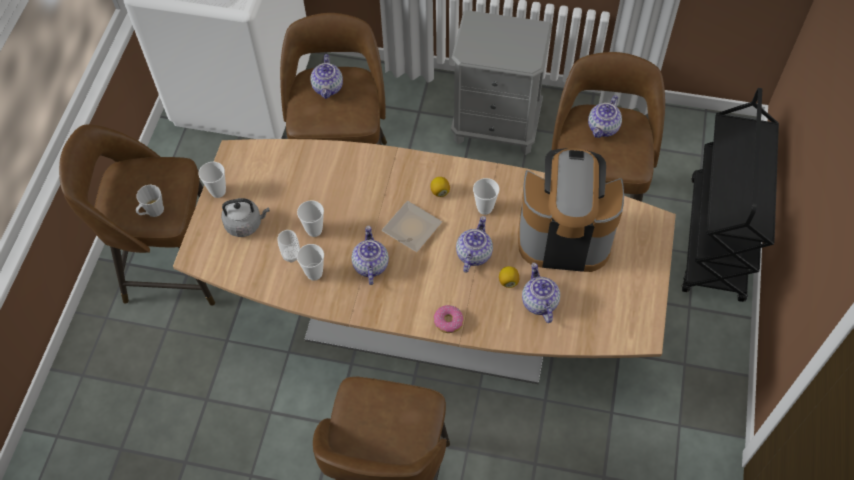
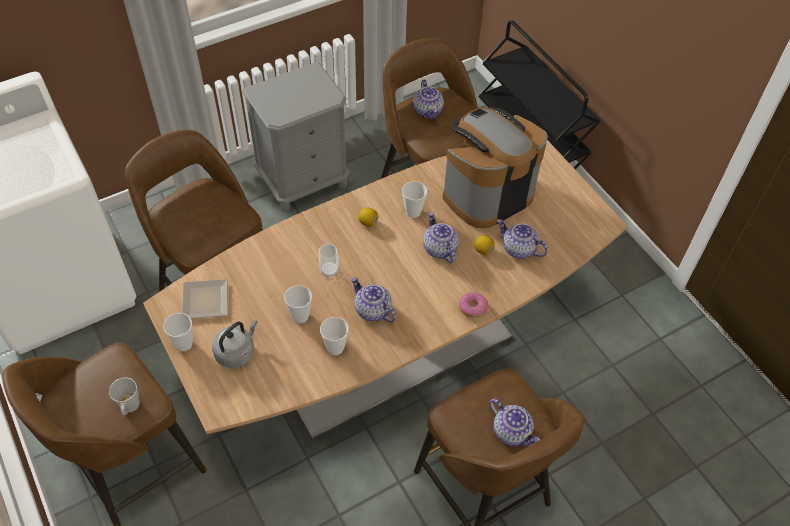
camera: 45 degrees left, 5 degrees down
cup [277,230,300,263] -> cup moved to [319,244,339,278]
teapot [310,54,343,99] -> teapot moved to [489,399,540,446]
plate [382,201,442,252] -> plate moved to [182,279,228,319]

